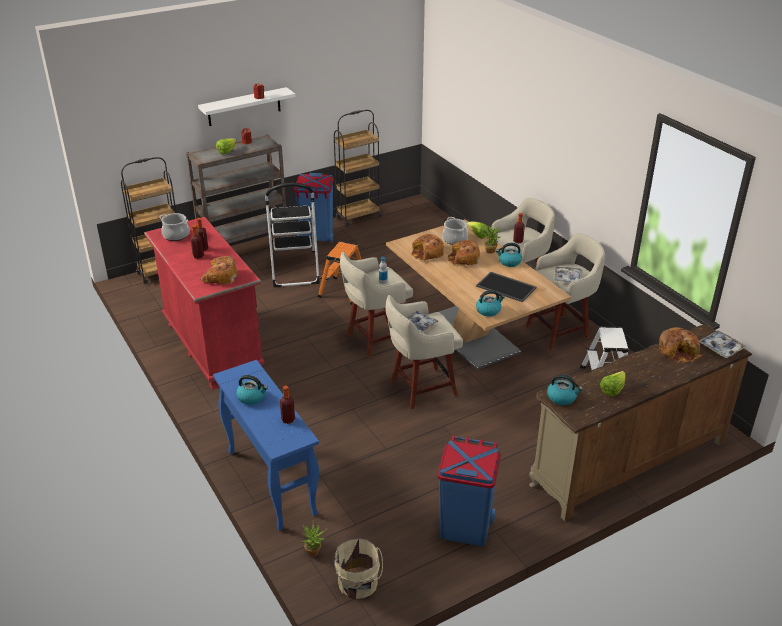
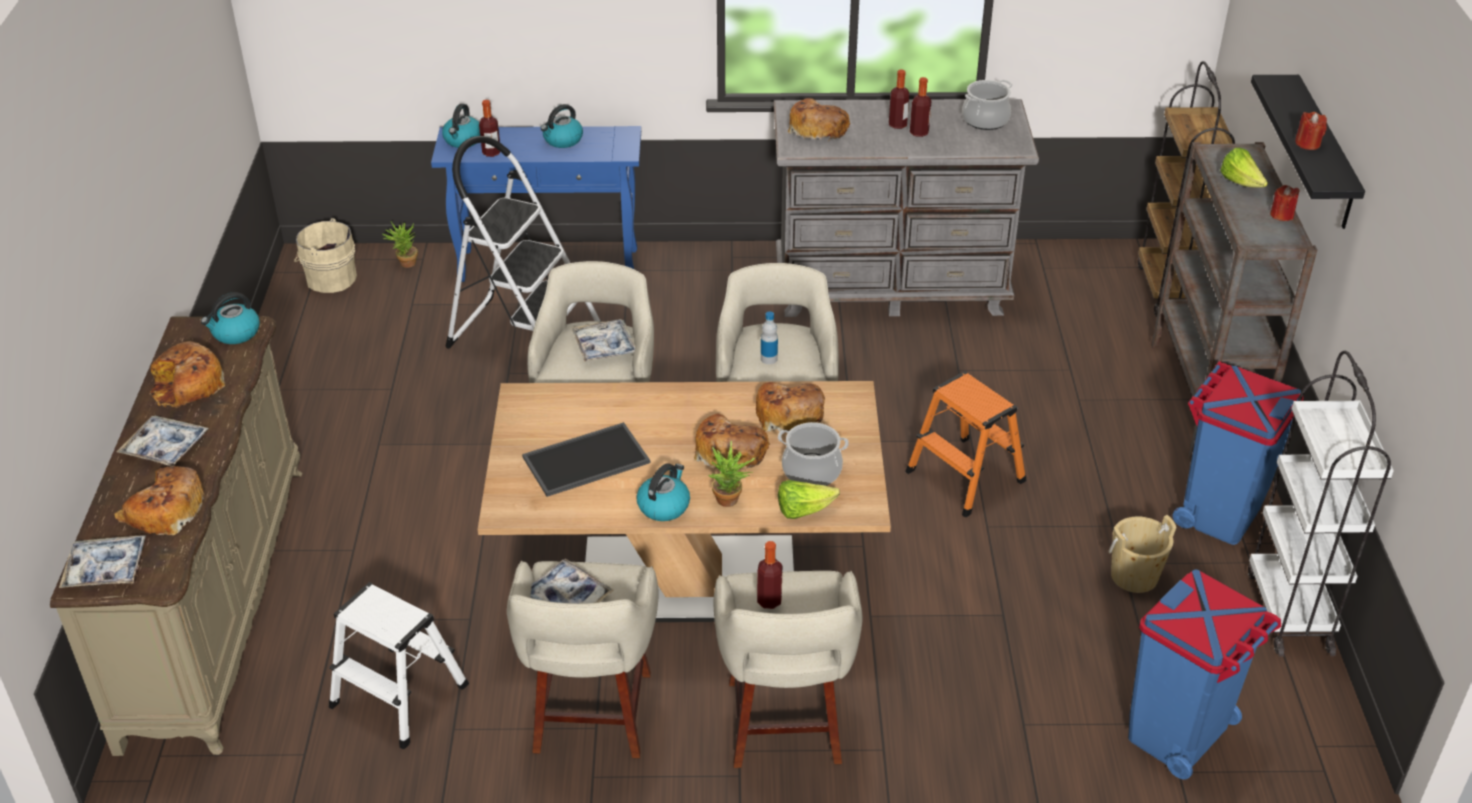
camera: 120 degrees right, 5 degrees up
red dresser [144,217,265,390] -> grey dresser [774,99,1039,317]
white shelf [198,87,296,126] -> black shelf [1251,75,1365,229]
step ladder [265,183,320,287] -> step ladder moved to [446,136,602,349]
brown cart [334,110,384,227] -> white cart [1248,351,1394,657]
blue trash can [437,435,501,546] -> blue trash can moved to [1128,569,1281,780]
kettle [476,290,505,317] -> kettle moved to [442,104,480,148]
lettuce [600,371,625,396] -> bread [151,341,225,408]
none -> tray [117,416,209,467]
none -> beige bucket [1108,515,1177,593]

